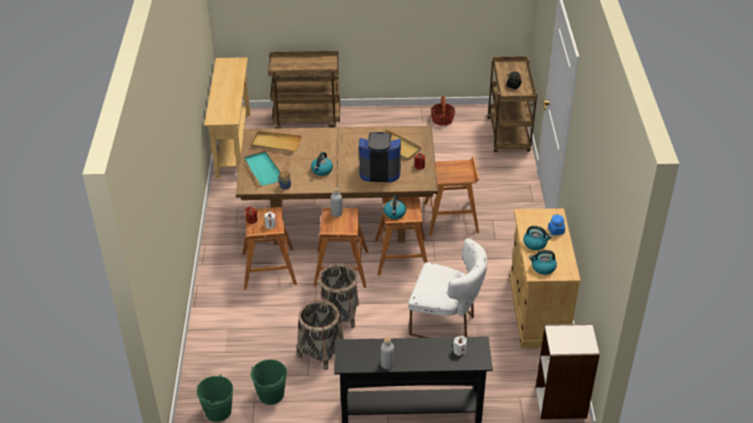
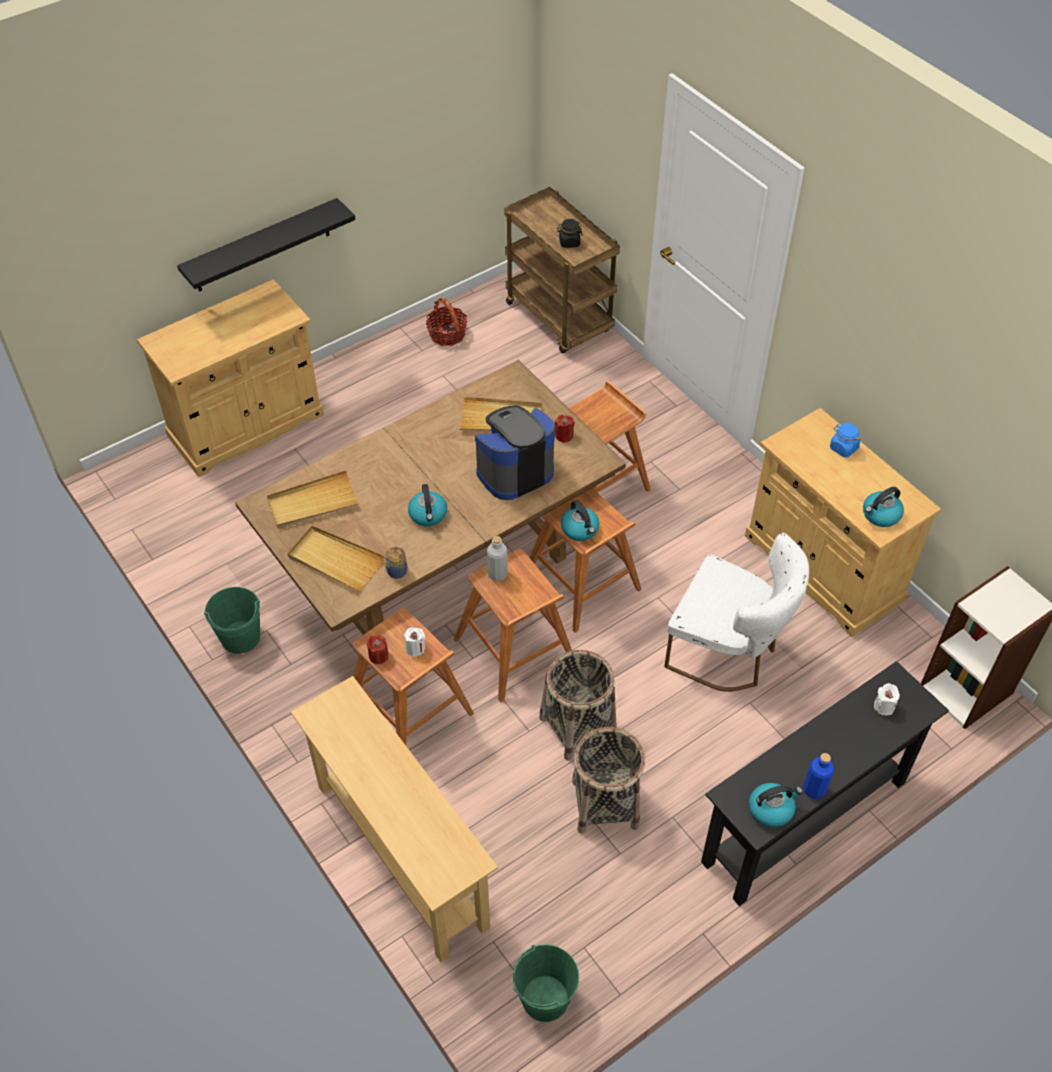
camera: 35 degrees left, 10 degrees up
beige console table [204,57,250,178] -> beige console table moved to [291,676,498,962]
turquoise tray [244,151,281,186] -> beige tray [287,526,385,591]
green bucket [251,359,287,405] -> green bucket moved to [204,587,260,654]
brown cart [268,50,340,129] -> beige cabinet [137,279,324,477]
grey bottle [381,337,394,369] -> blue bottle [803,753,834,799]
white chair [408,238,487,338] -> white chair turned 45 degrees clockwise [664,533,809,692]
kettle [523,226,552,250] -> kettle moved to [749,783,803,827]
none -> black shelf [177,198,355,292]

